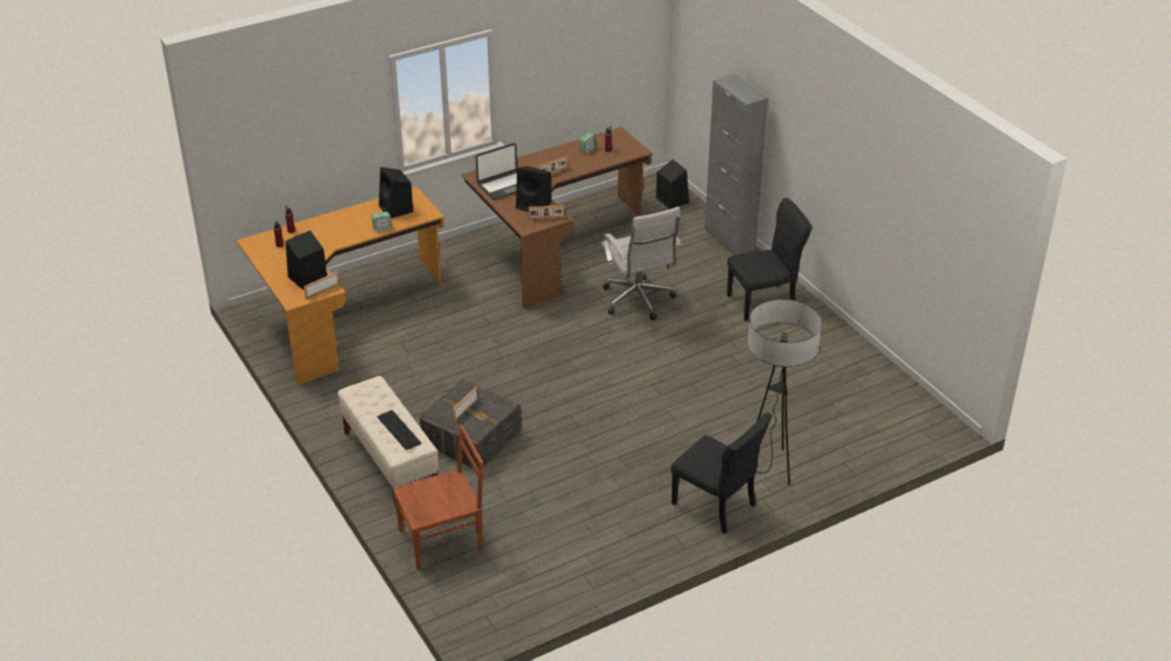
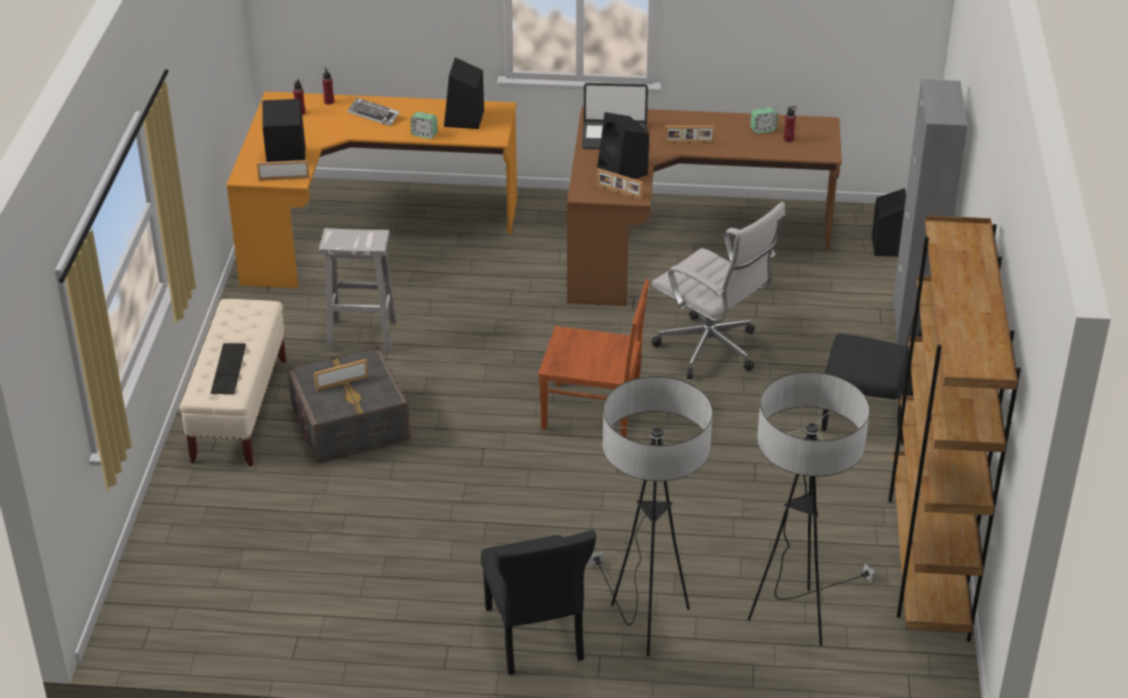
camera: 35 degrees right, 0 degrees up
brown chair [392,425,483,570] -> brown chair moved to [538,279,649,438]
white office chair [601,207,681,320] -> white office chair turned 60 degrees counterclockwise [652,202,785,379]
none -> white stool [319,228,397,352]
none -> keyboard [347,98,400,126]
none -> floor lamp [747,372,877,646]
none -> brown bookcase [888,215,1021,642]

